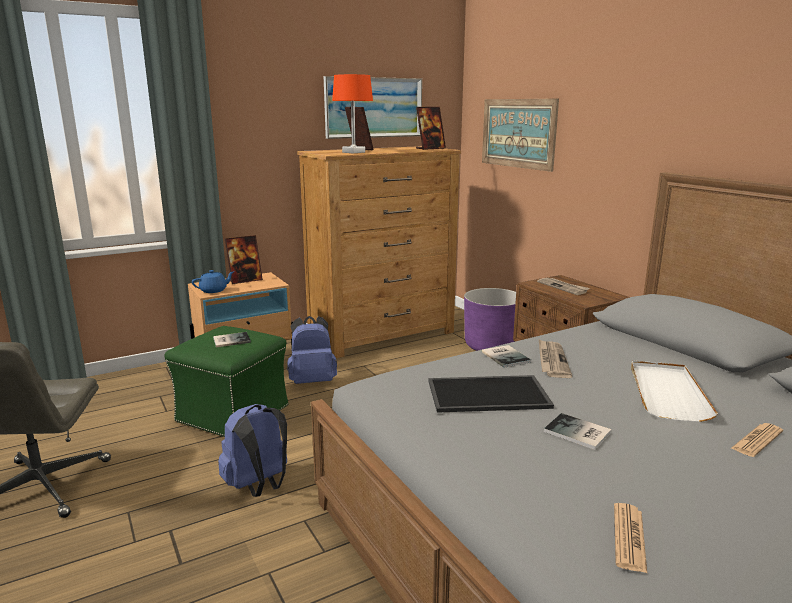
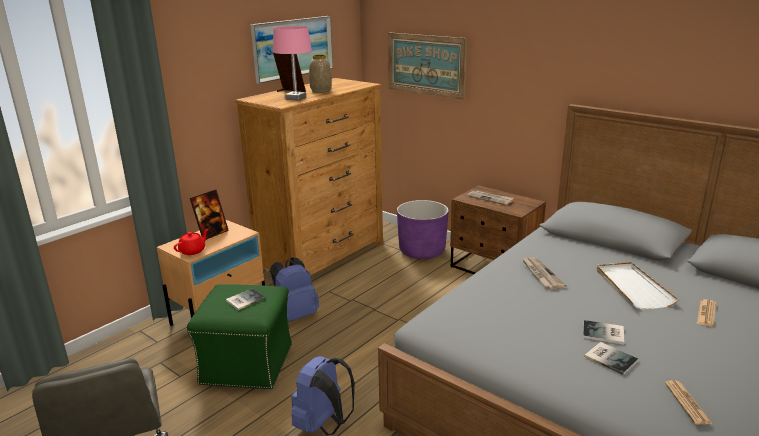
camera: 20 degrees left, 5 degrees up
blue teapot [192,270,235,293] -> red teapot [174,229,209,255]
orange table lamp [332,74,373,153] -> pink table lamp [273,26,312,101]
picture frame [416,107,446,150] -> none
tray [428,375,554,413] -> none
book [482,345,531,368] -> book moved to [584,342,638,375]
none -> vase [309,55,332,93]

